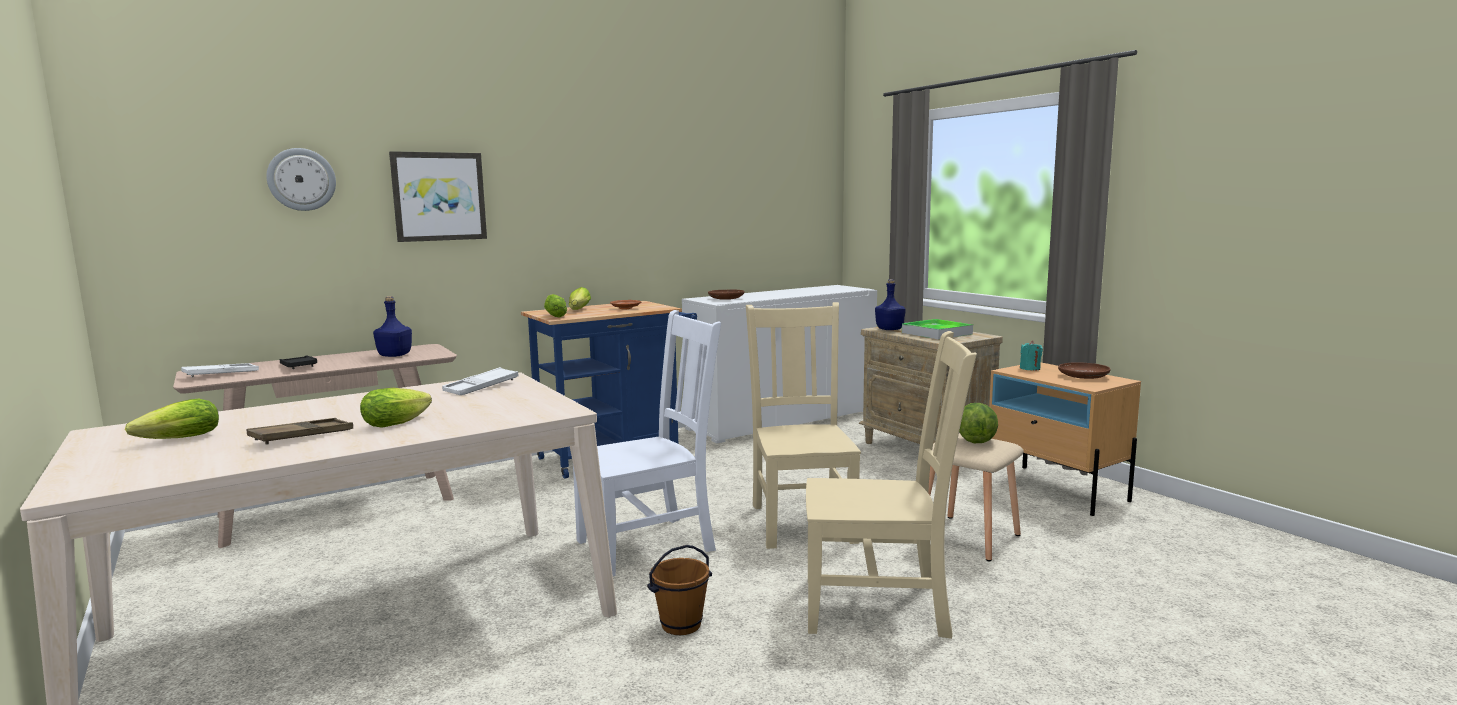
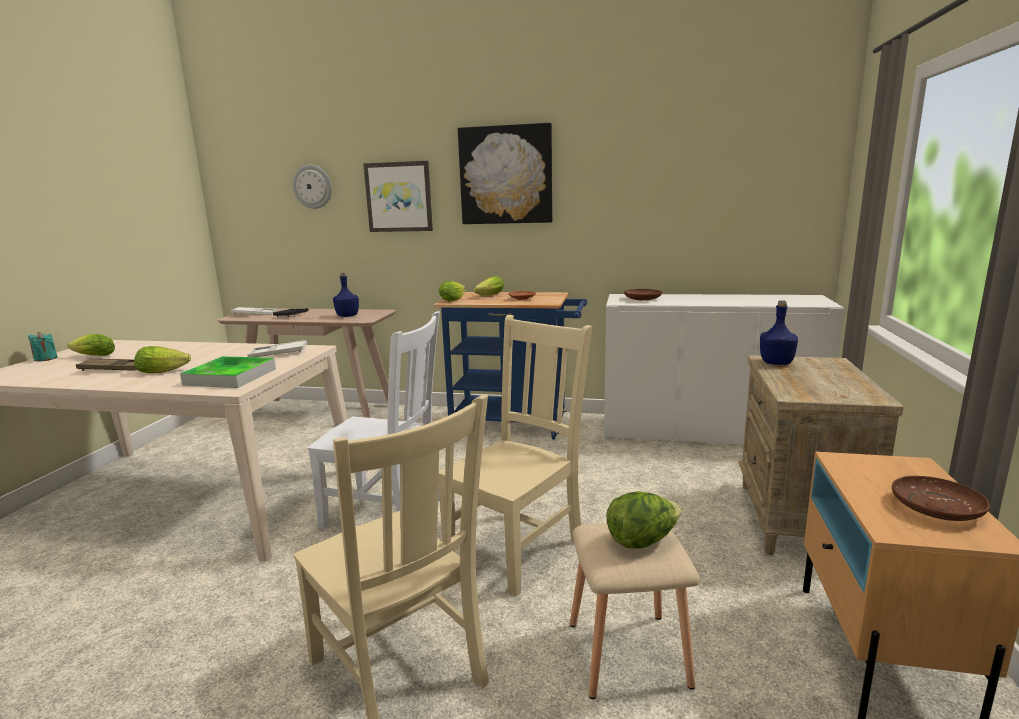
camera: 45 degrees right, 5 degrees up
brown bucket [647,545,712,635] -> none
tray [902,319,973,339] -> tray moved to [180,356,276,388]
turquoise candle [1020,341,1043,371] -> turquoise candle moved to [28,332,57,361]
none -> picture [458,123,553,224]

